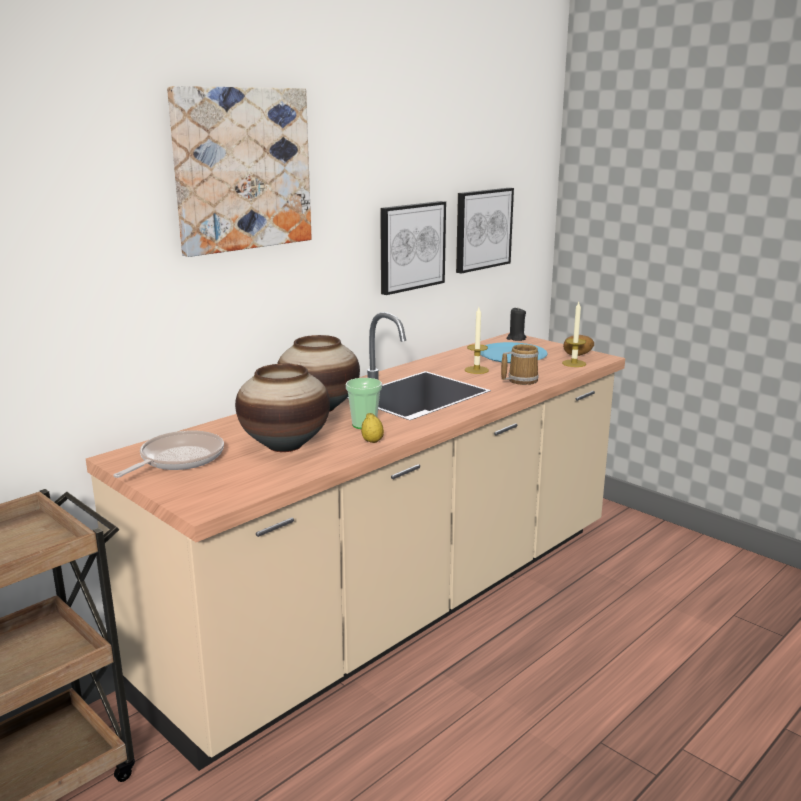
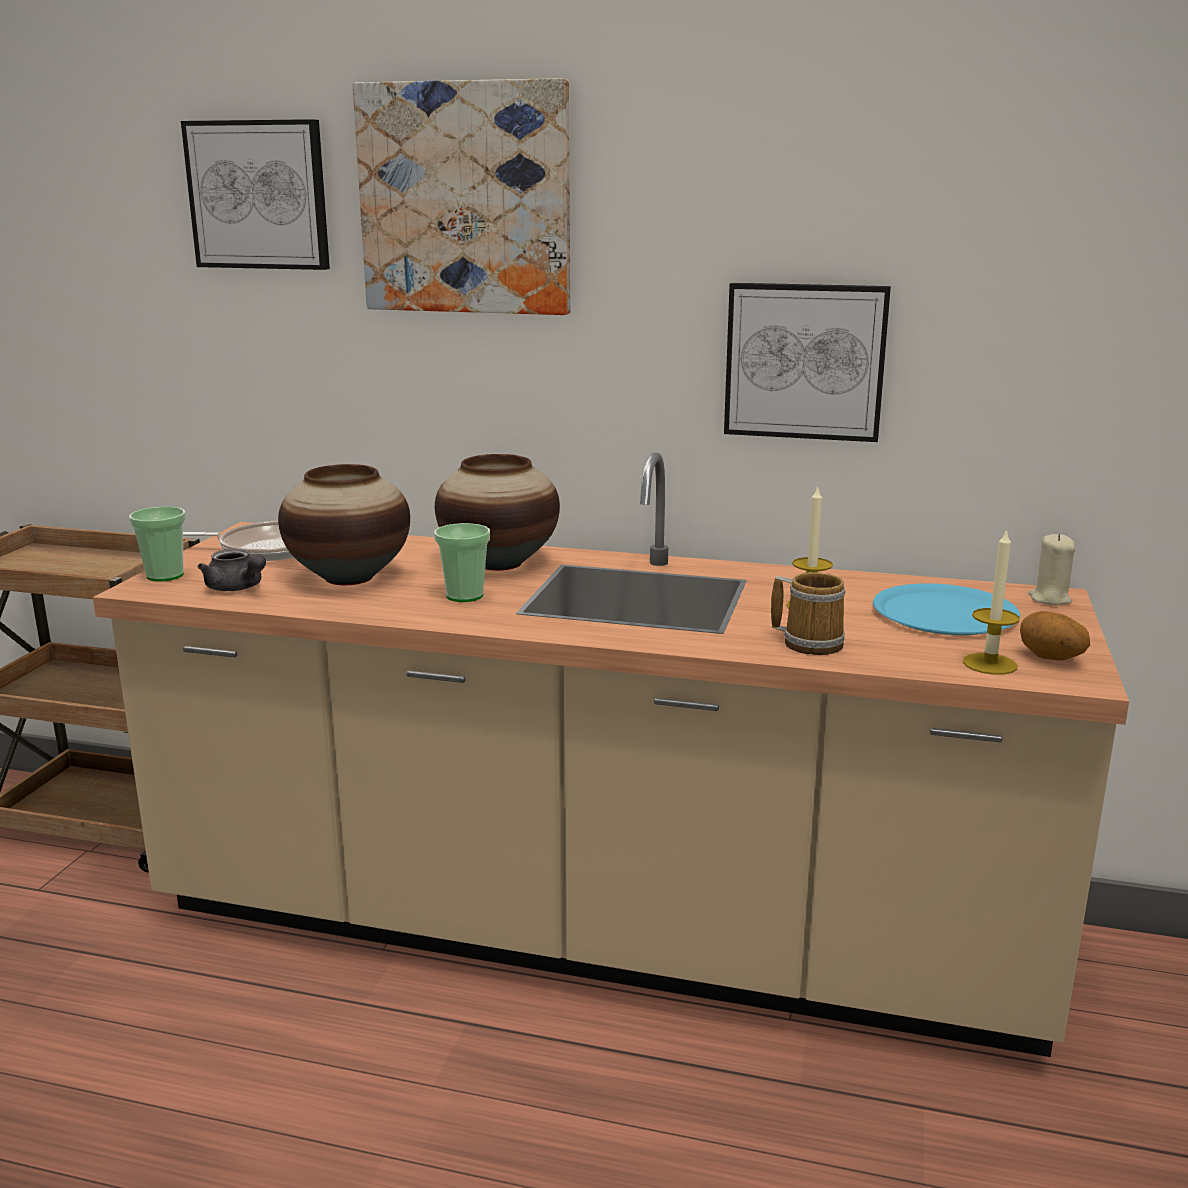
camera: 60 degrees right, 0 degrees up
lemon [361,413,384,443] -> none
picture [456,188,514,274] -> picture moved to [181,119,330,270]
black candle [506,308,526,341] -> beige candle [1028,534,1075,605]
none -> cup [129,507,186,581]
none -> grey teapot [198,549,266,591]

